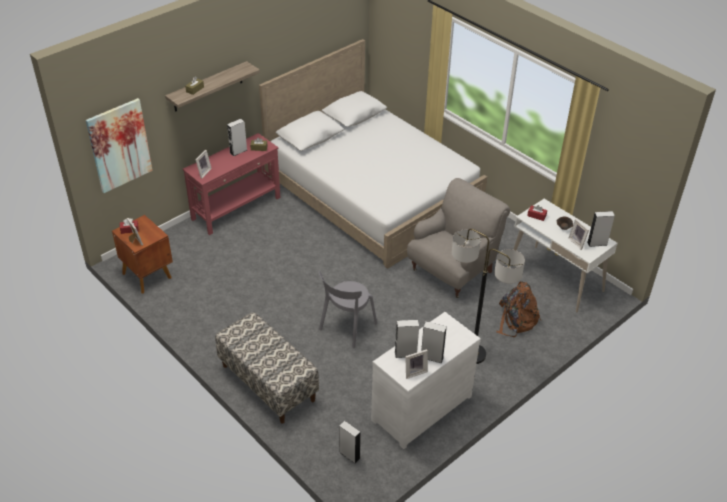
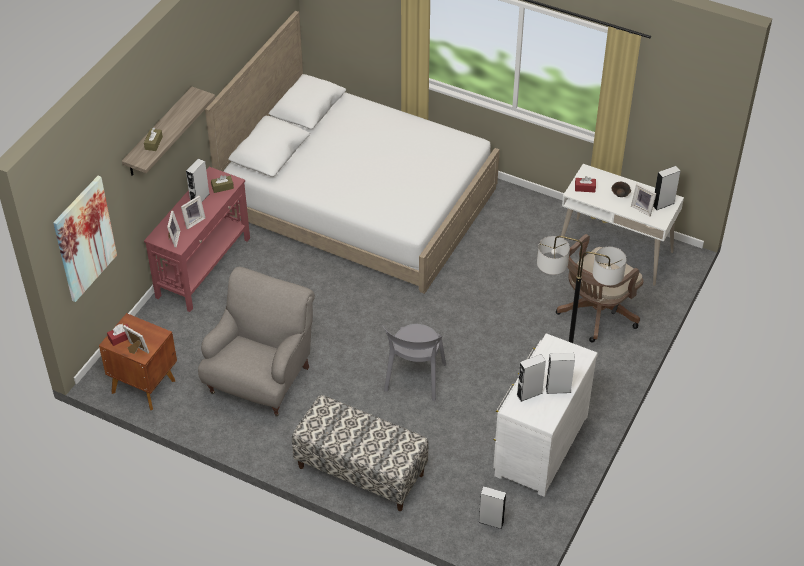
camera: 20 degrees left, 5 degrees up
picture frame [405,349,428,379] -> picture frame moved to [181,195,205,229]
grey armchair [407,178,510,298] -> grey armchair moved to [198,267,315,417]
brown backpack [496,281,541,337] -> brown office chair [556,234,644,343]

